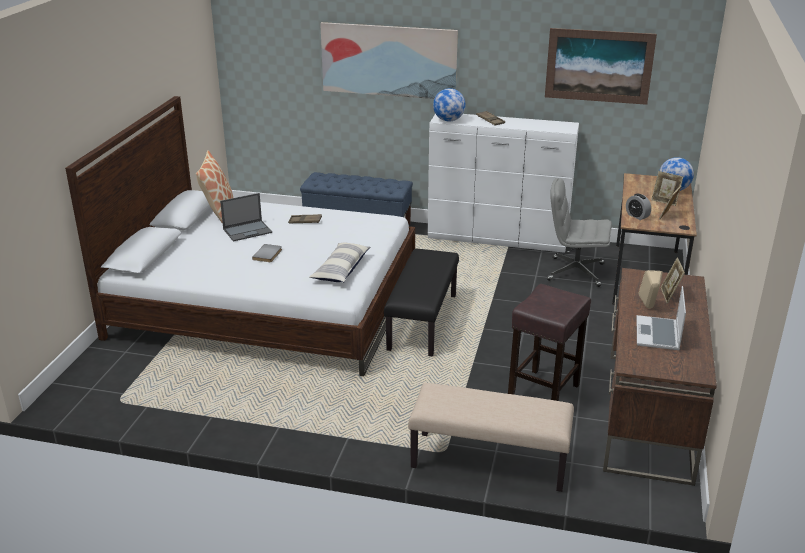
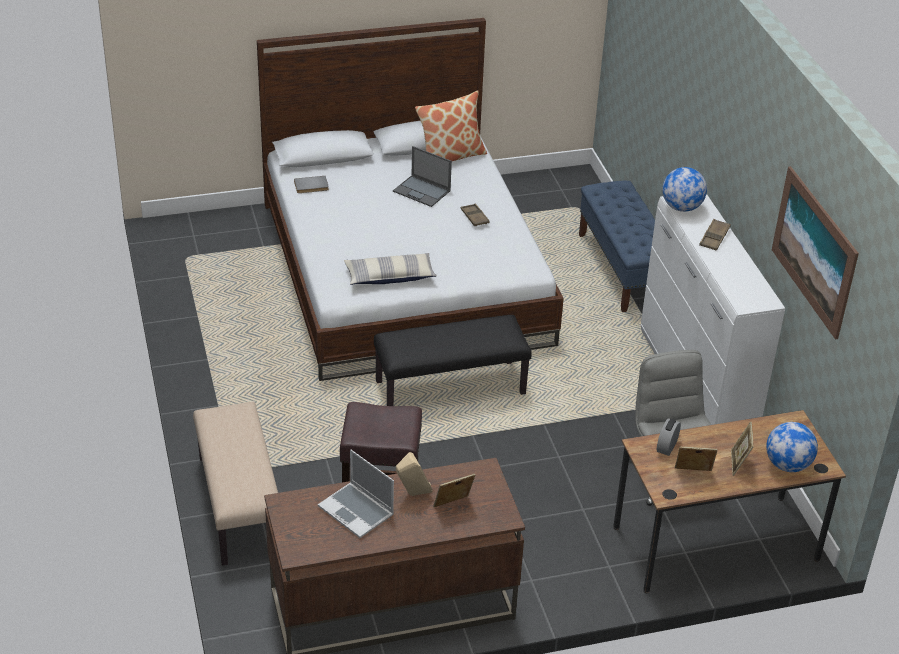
camera: 60 degrees right, 10 degrees up
grey book [252,244,282,262] -> grey book moved to [294,176,329,193]
picture [320,22,458,99] -> none
laptop [637,286,686,350] -> laptop turned 120 degrees counterclockwise [318,449,394,538]

